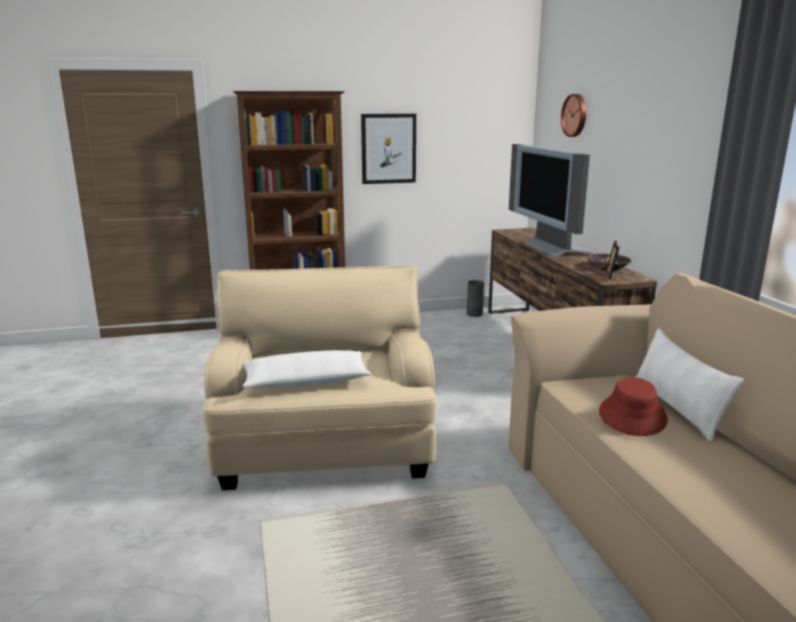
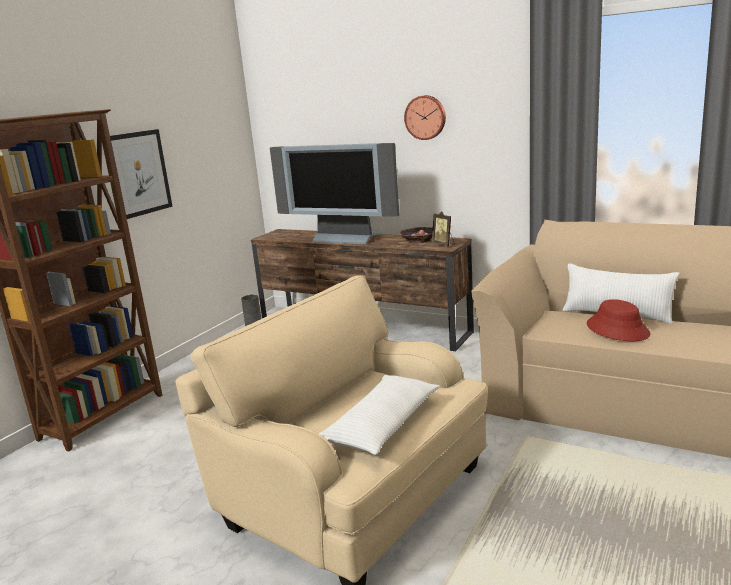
camera: 45 degrees left, 0 degrees up
wall clock [561,94,586,137] -> wall clock moved to [404,95,446,140]

